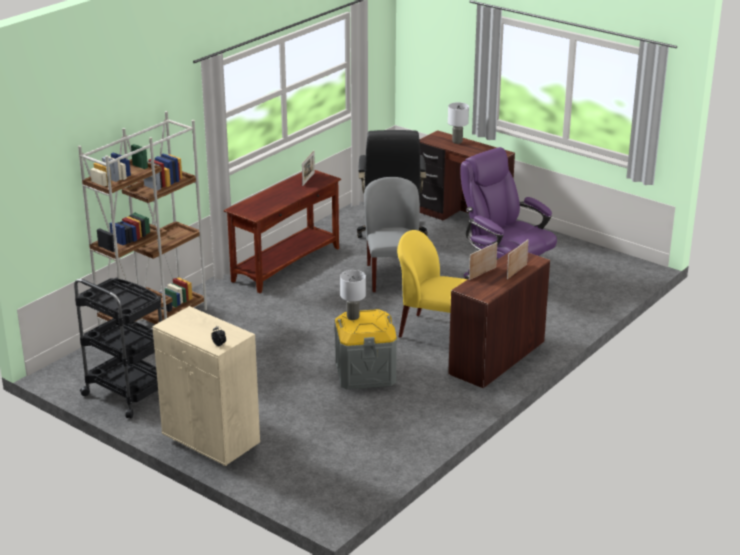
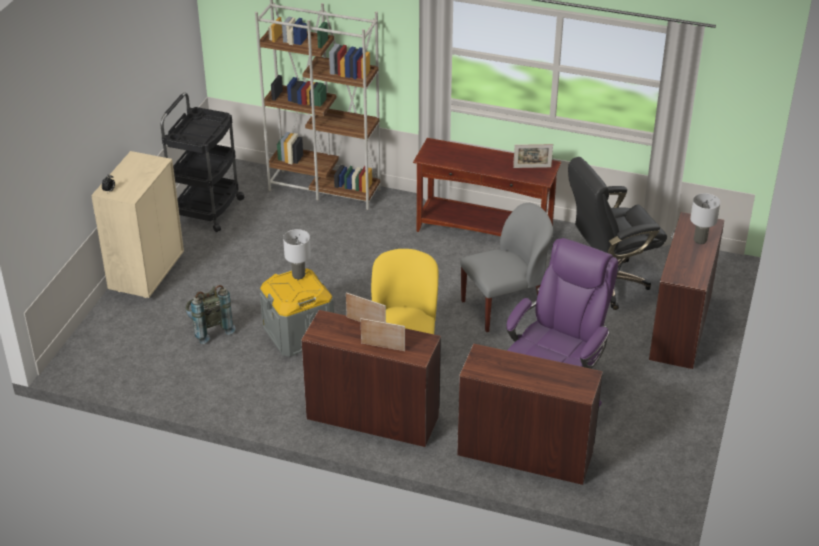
camera: 70 degrees right, 10 degrees up
none -> grey backpack [185,285,236,344]
none -> brown desk [457,344,603,485]

